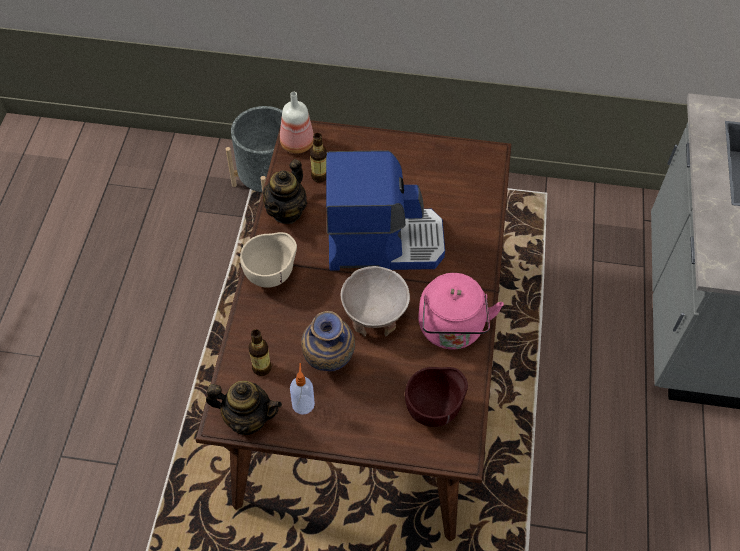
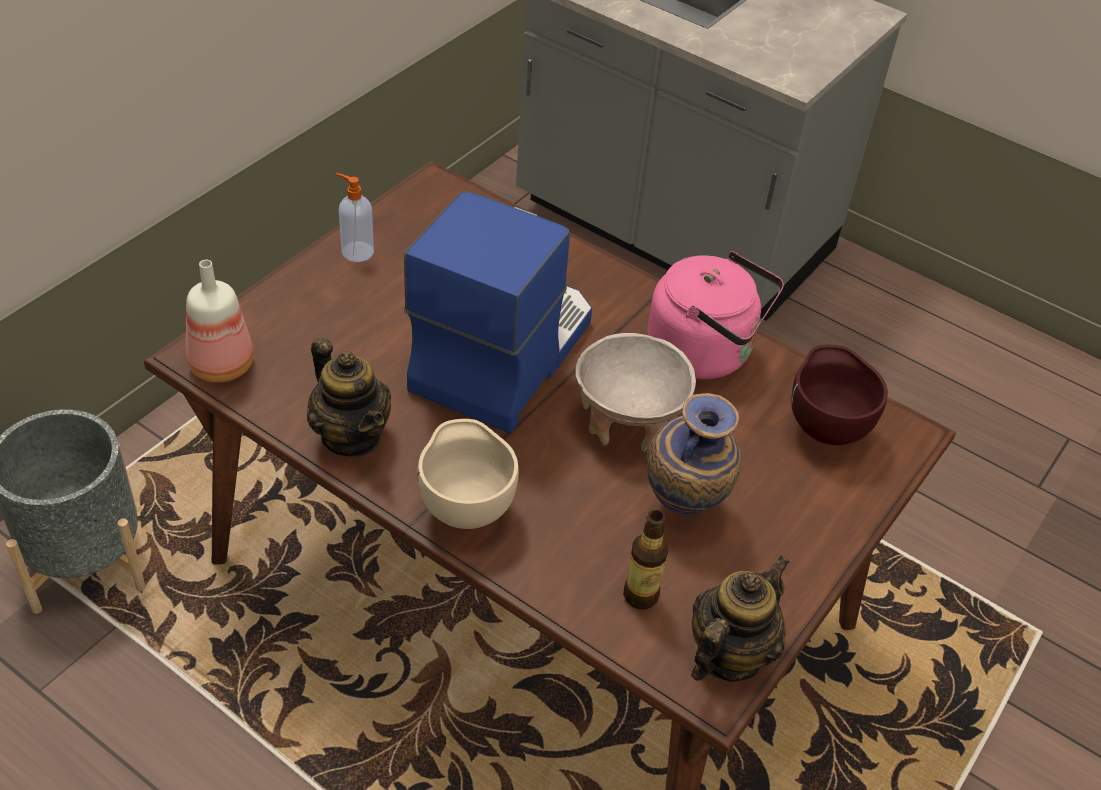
camera: 65 degrees left, 10 degrees down
soap dispenser [290,363,315,415] -> soap dispenser moved to [336,173,374,262]
bottle [310,133,327,182] -> none

